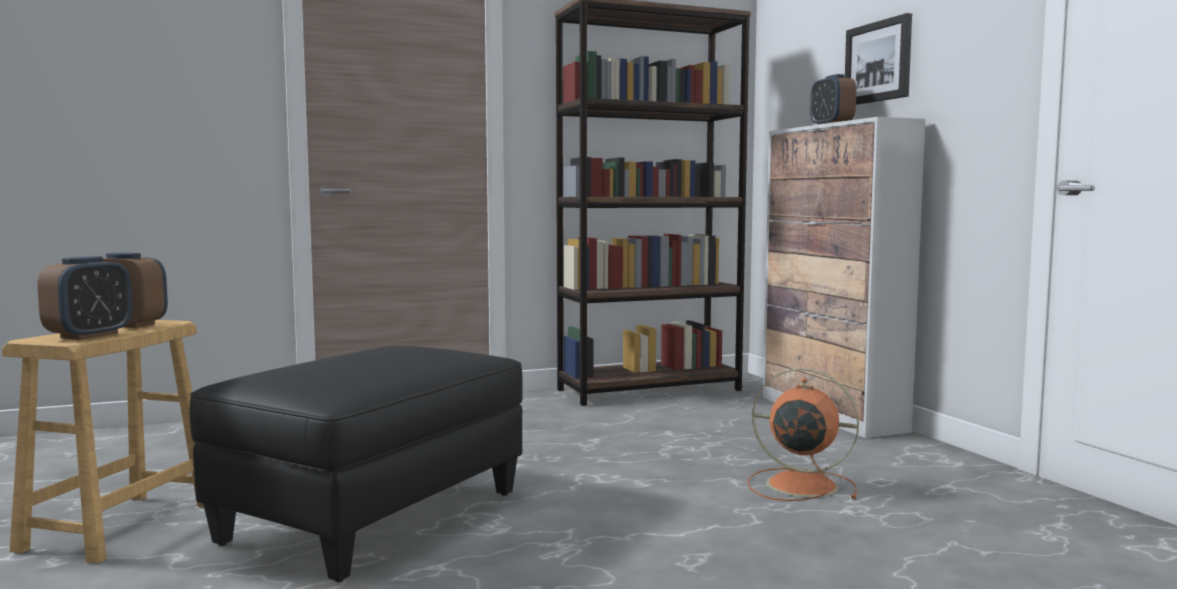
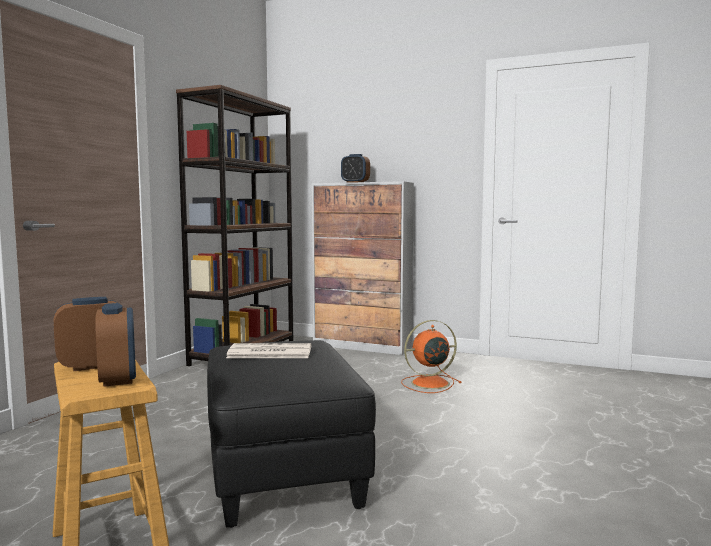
camera: 45 degrees left, 0 degrees up
picture [845,13,912,105] -> none
none -> newspaper [226,343,311,358]

